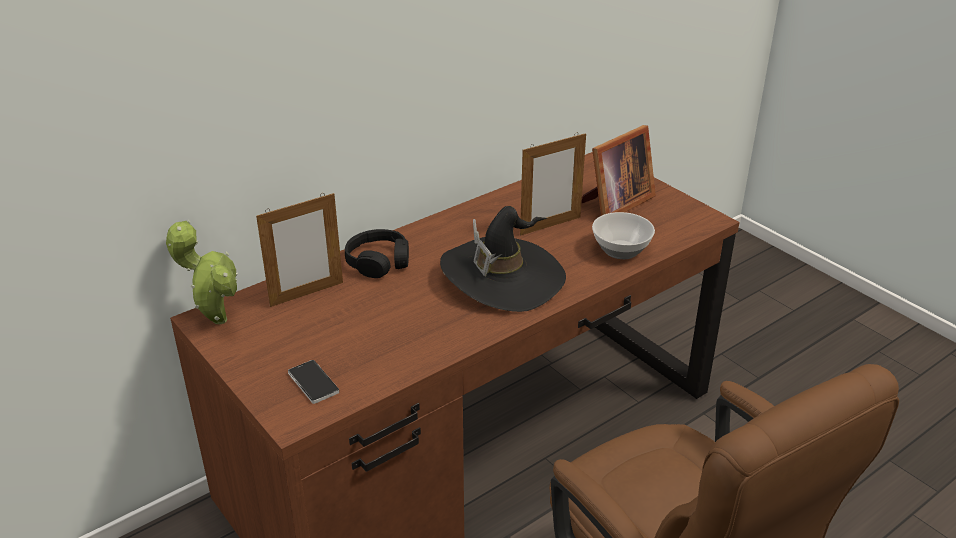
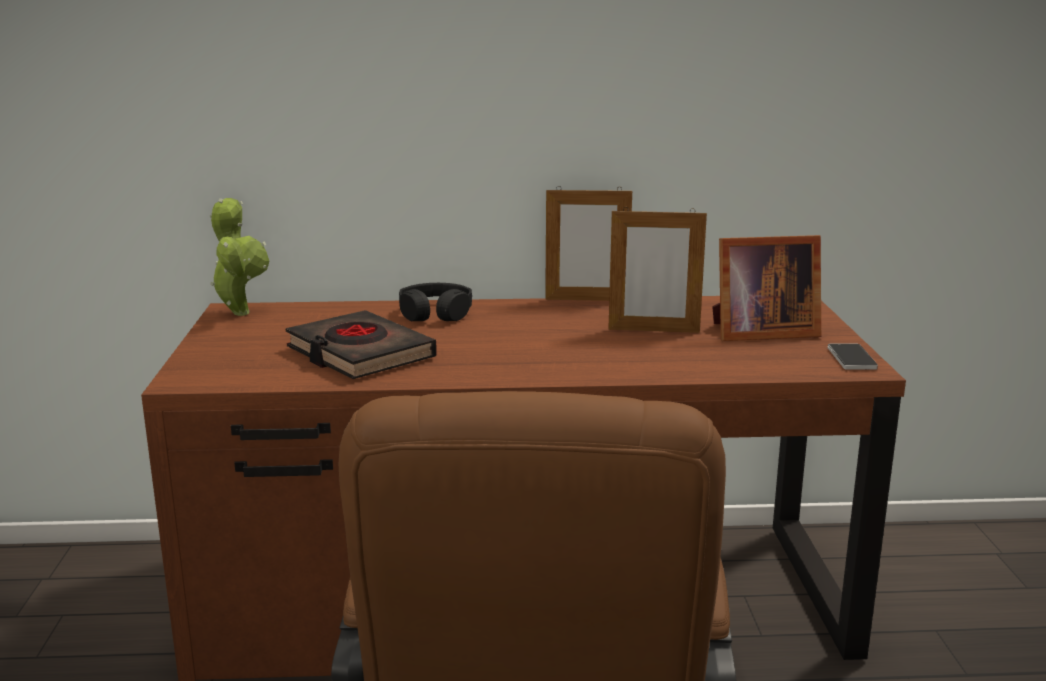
camera: 35 degrees right, 15 degrees down
picture frame [256,193,343,307] -> picture frame moved to [545,186,632,301]
phone [288,360,339,404] -> phone moved to [828,344,878,369]
black hat [440,206,566,312] -> none
bowl [592,212,655,259] -> none
none -> black book [286,310,437,379]

